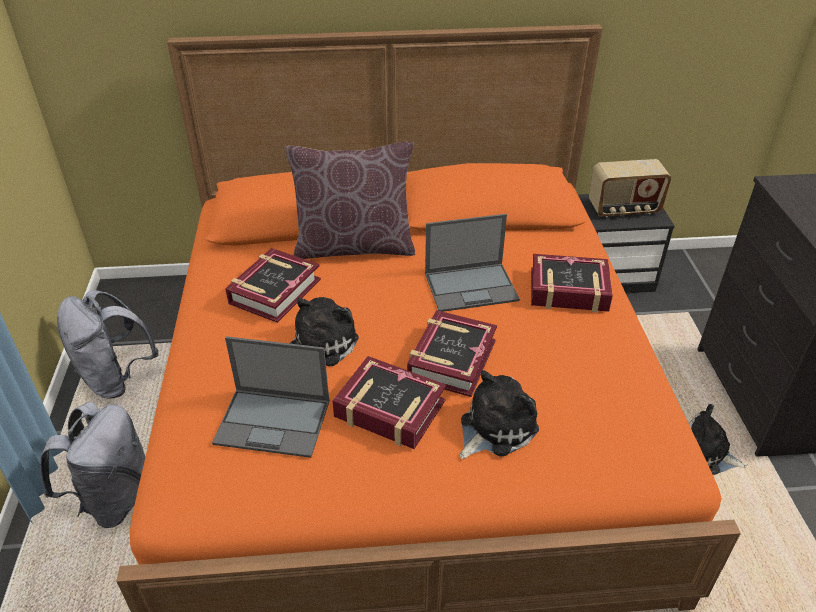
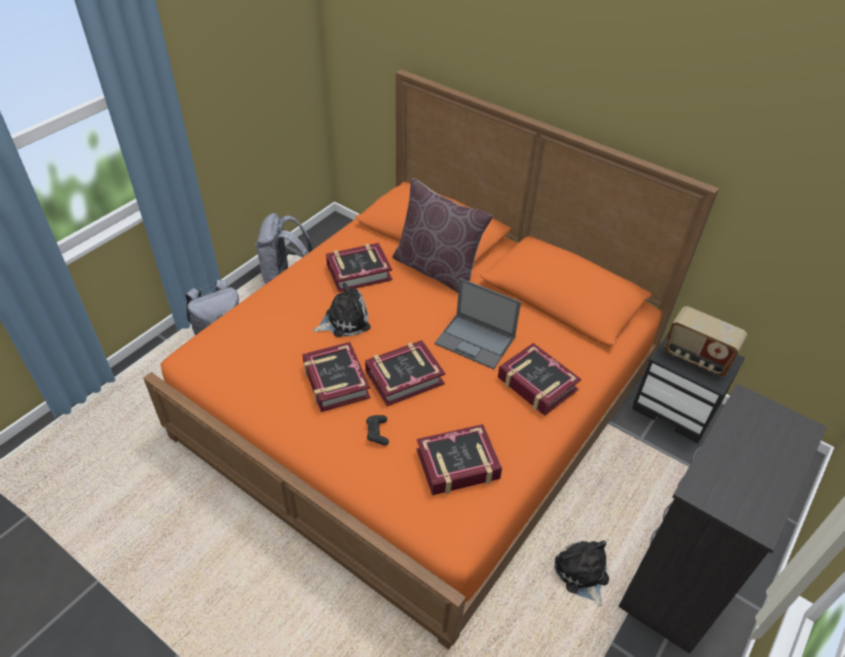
camera: 40 degrees right, 5 degrees up
laptop [212,336,330,458] -> none
plush toy [460,370,539,459] -> black game controller [366,415,389,446]
none -> book [416,424,502,495]

